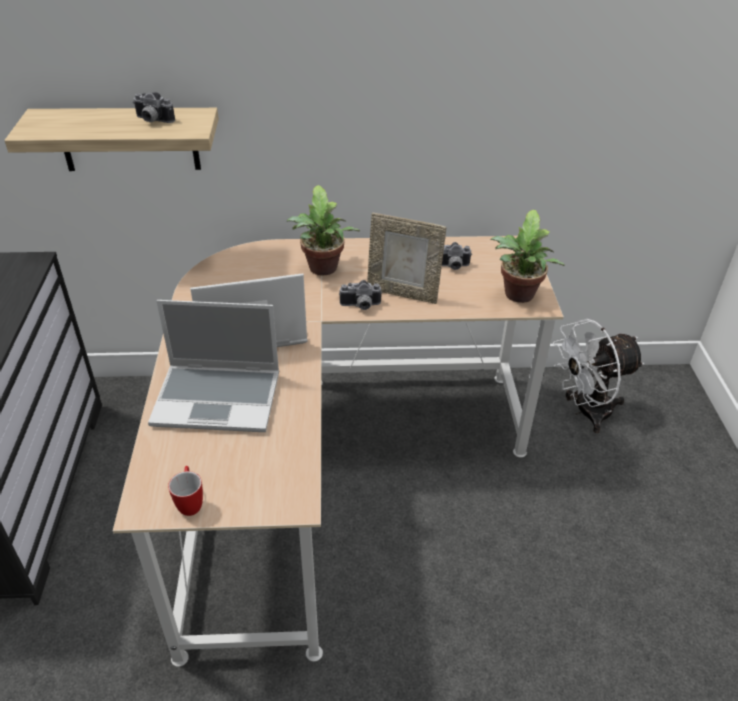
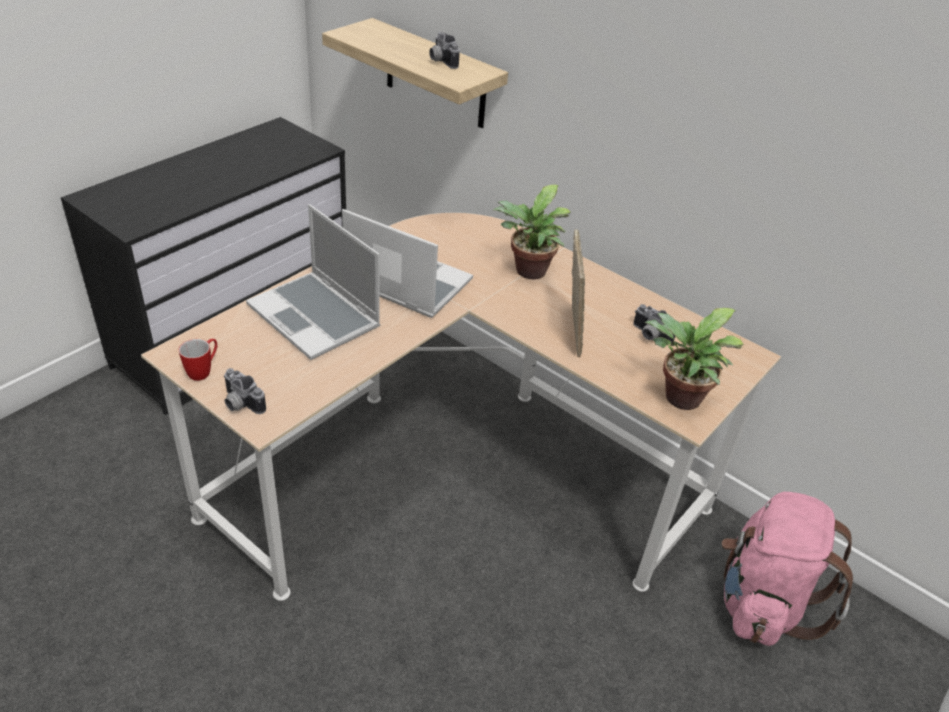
camera: 40 degrees right, 0 degrees up
camera [339,280,382,310] -> camera moved to [223,368,266,414]
picture frame [367,213,447,304] -> picture frame turned 150 degrees counterclockwise [572,229,585,357]
white fan [553,319,645,433] -> pink backpack [721,492,853,646]

